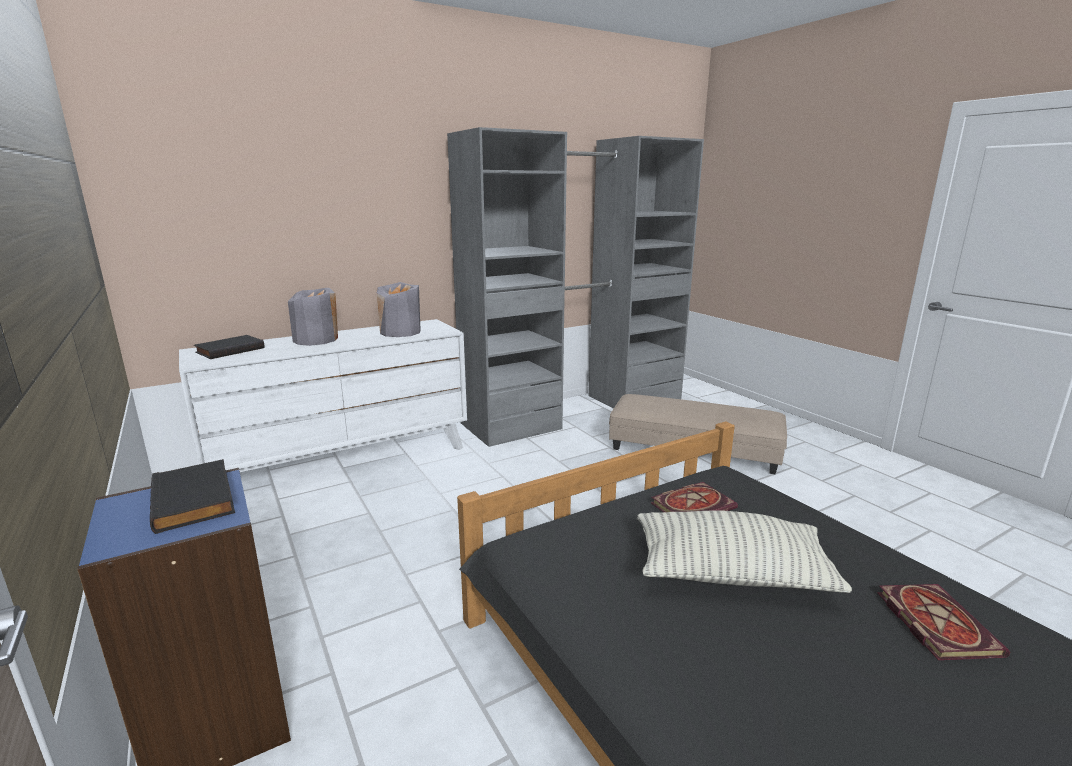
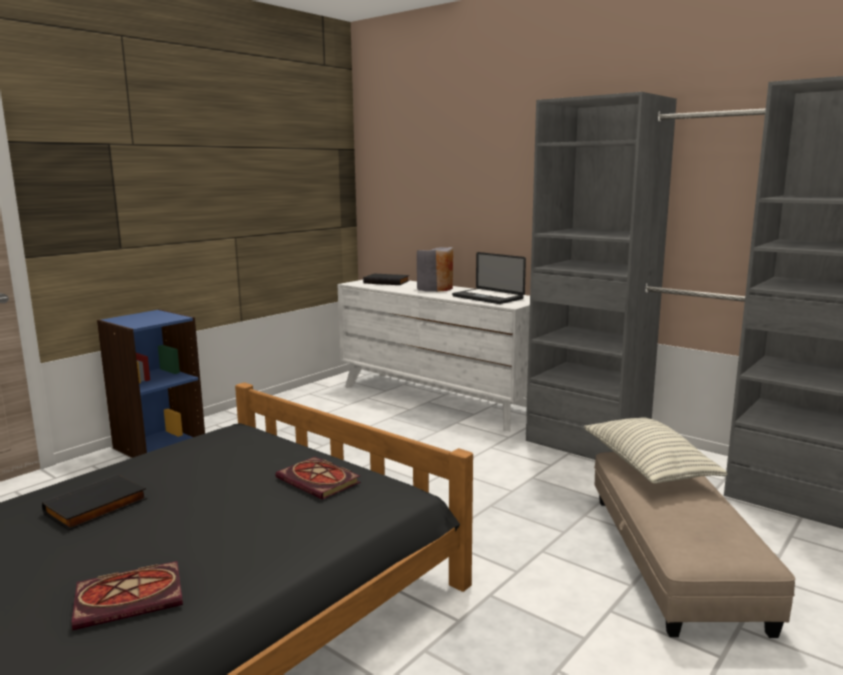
camera: 70 degrees right, 5 degrees down
black book [150,459,235,534] -> black book moved to [42,474,147,530]
grey vase [377,282,421,337] -> laptop [452,252,526,304]
pillow [637,510,852,593] -> pillow moved to [584,417,728,484]

